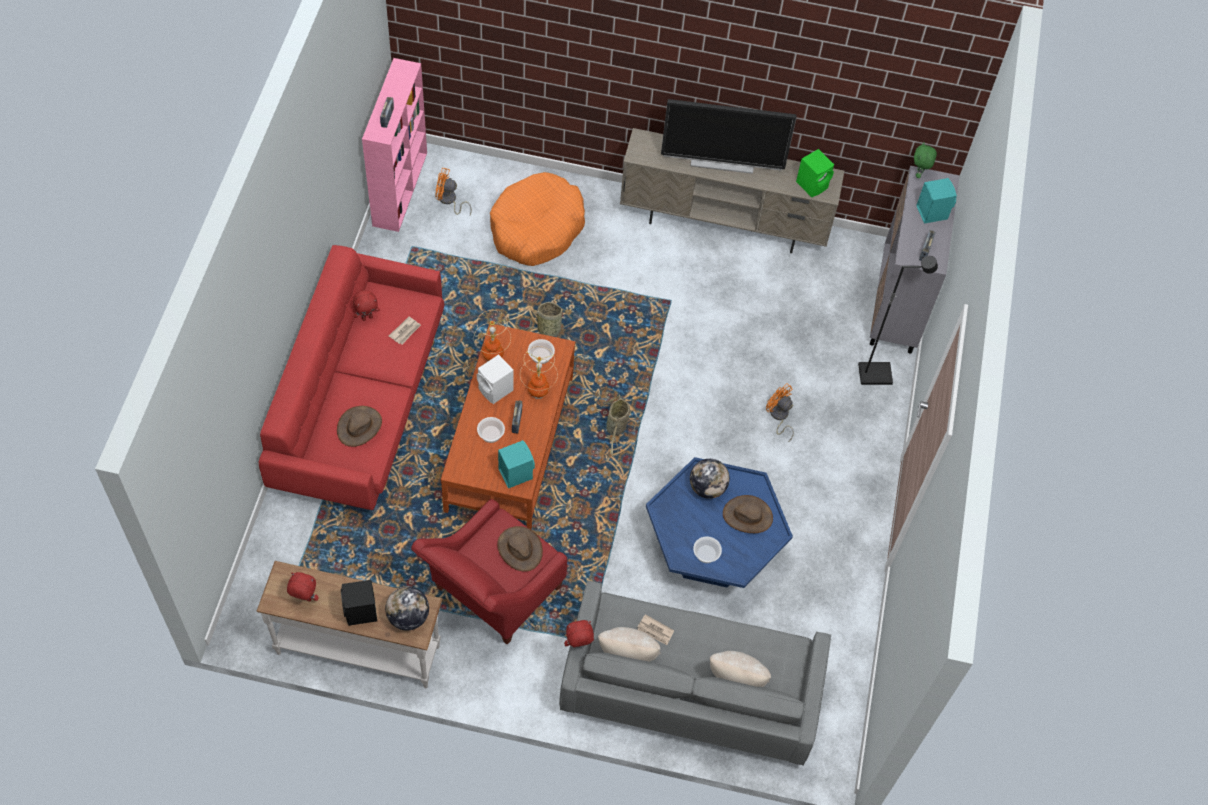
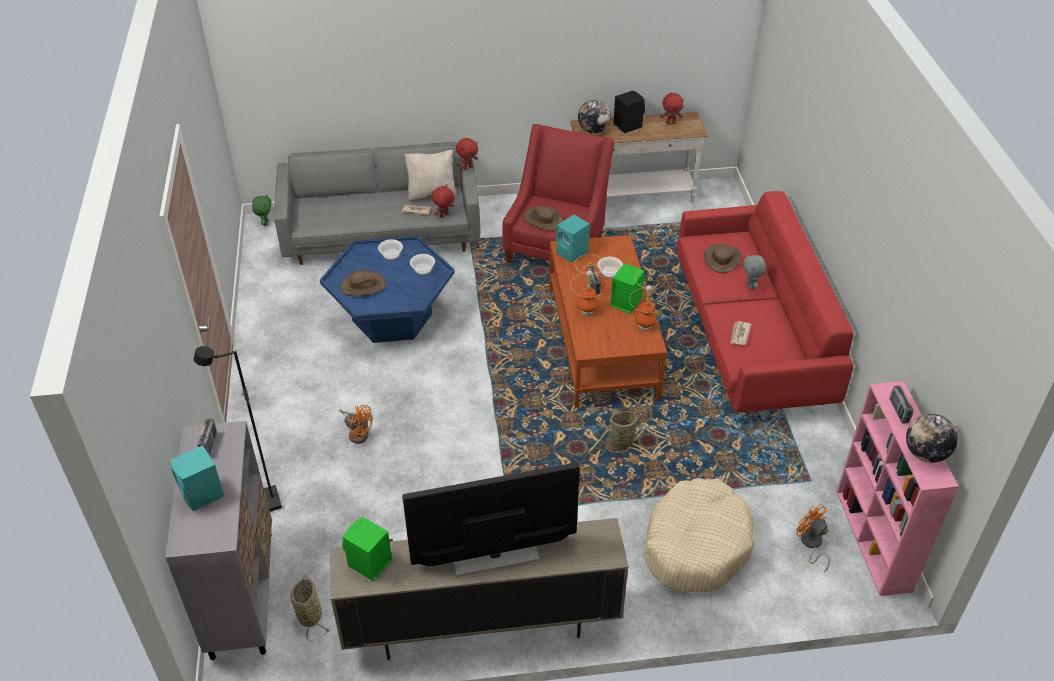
camera: 165 degrees right, 15 degrees down
red plush toy [353,291,380,321] -> red plush toy moved to [432,184,455,218]
orange fan [435,168,472,215] -> orange fan turned 120 degrees counterclockwise [796,503,830,573]
white speaker [477,354,514,404] -> green speaker [610,264,645,314]
orange dog bed [490,172,585,266] -> beige dog bed [644,478,754,592]
bowl [528,339,555,364] -> bowl moved to [410,254,435,275]
basket [604,395,630,456] -> basket moved to [291,575,330,641]
globe [690,459,730,499] -> globe moved to [906,414,958,463]
beige pillow [710,651,771,687] -> none
green plush toy [914,142,937,178] -> green plush toy moved to [252,194,272,226]
none -> grey plush toy [743,254,766,289]

